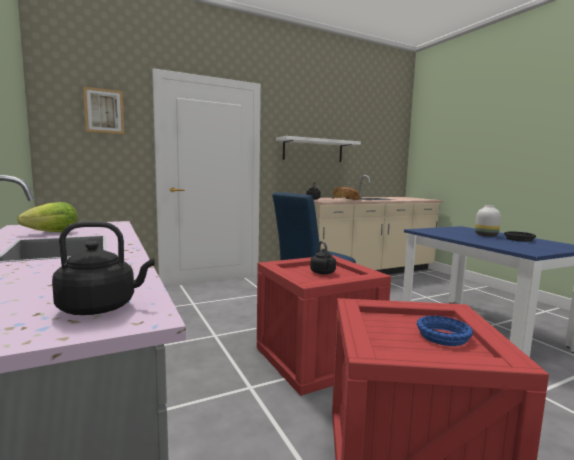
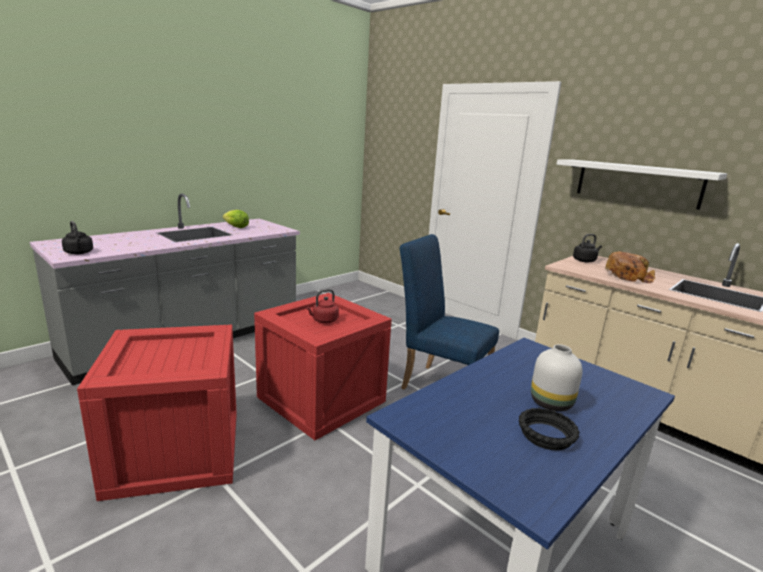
camera: 70 degrees right, 10 degrees up
picture [83,87,124,134] -> none
black kettle [310,241,336,274] -> red kettle [306,289,339,323]
blue bowl [416,315,473,346] -> none

